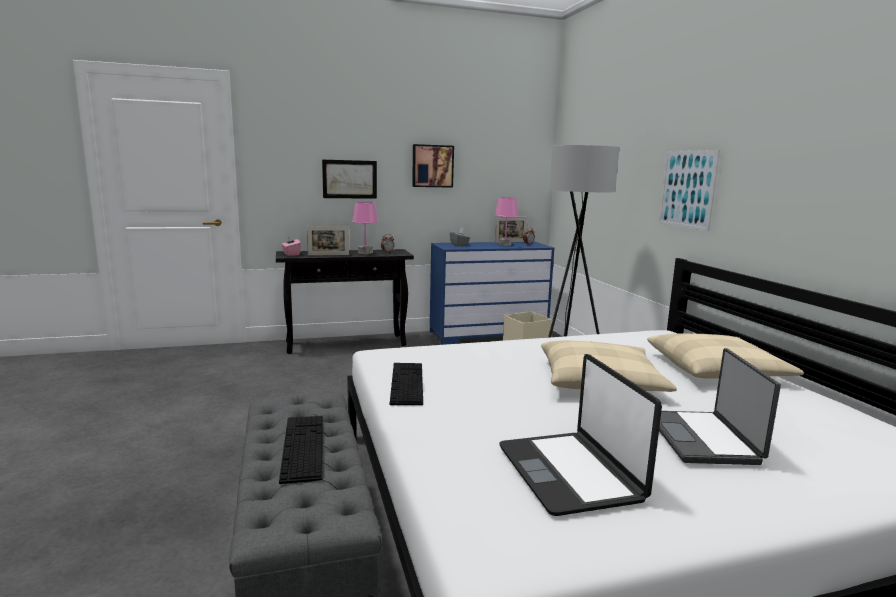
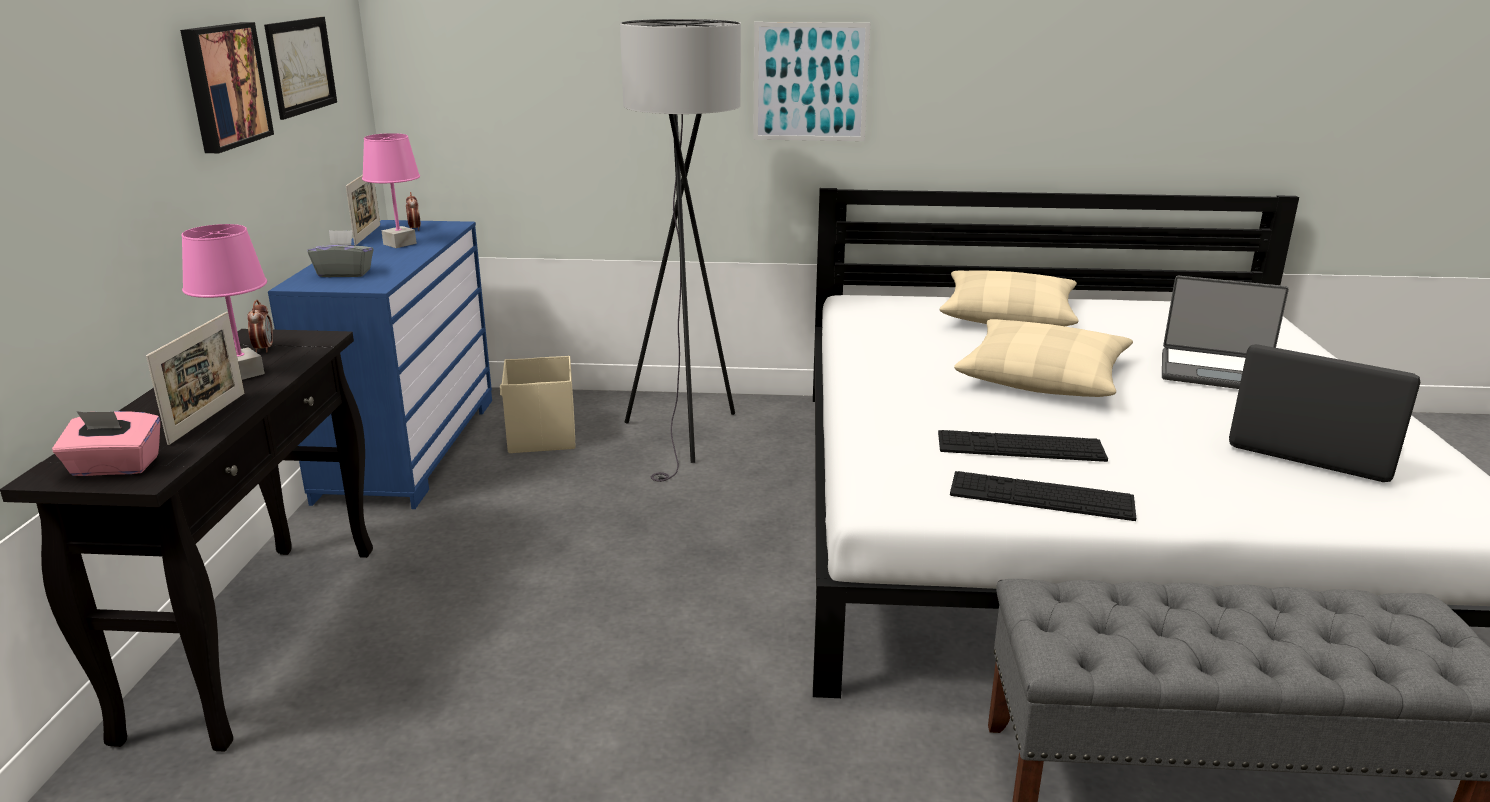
camera: 70 degrees left, 10 degrees up
keyboard [279,416,323,484] -> keyboard moved to [938,430,1108,462]
picture [322,160,377,199] -> picture moved to [264,17,337,120]
laptop [499,354,662,516] -> laptop turned 150 degrees counterclockwise [1229,344,1421,482]

